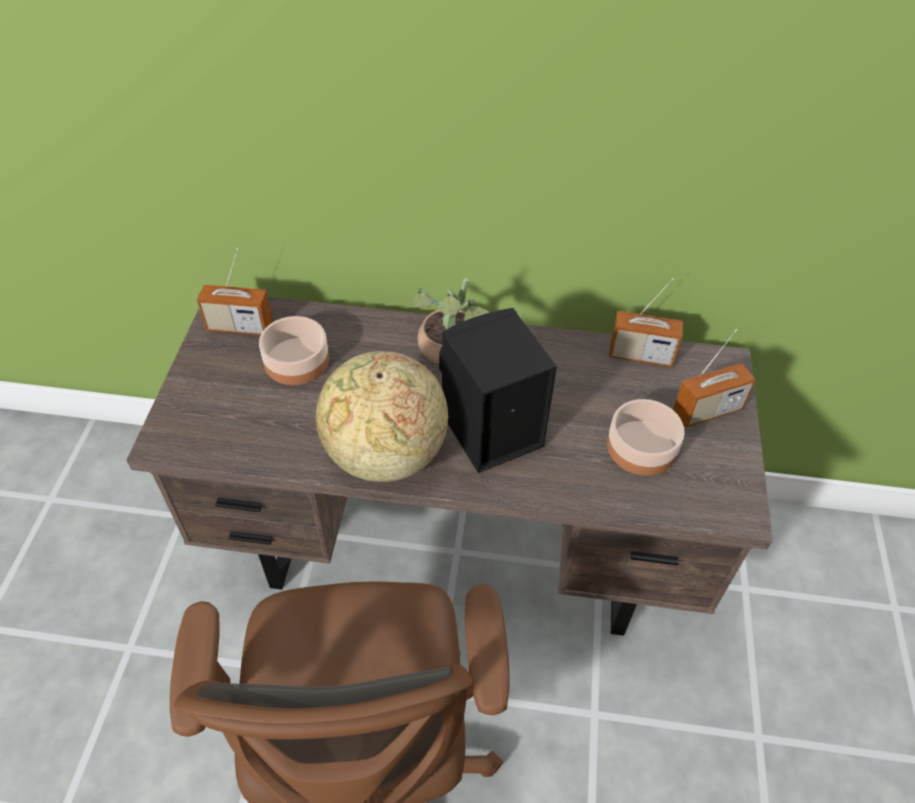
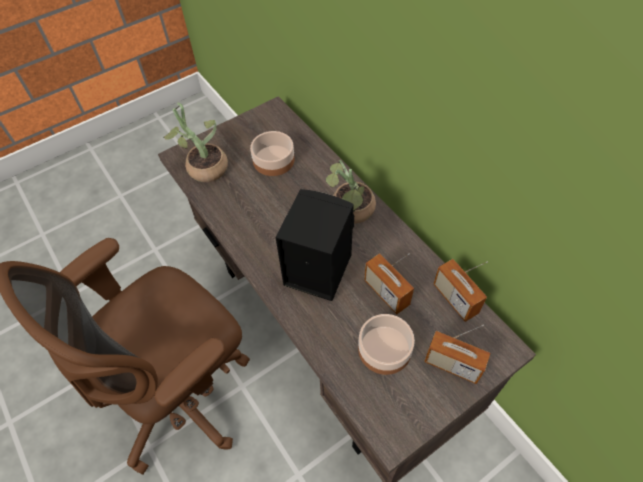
camera: 50 degrees right, 5 degrees up
radio [197,248,273,335] -> radio moved to [364,253,414,314]
globe [316,351,448,482] -> none
none -> potted plant [164,102,228,182]

